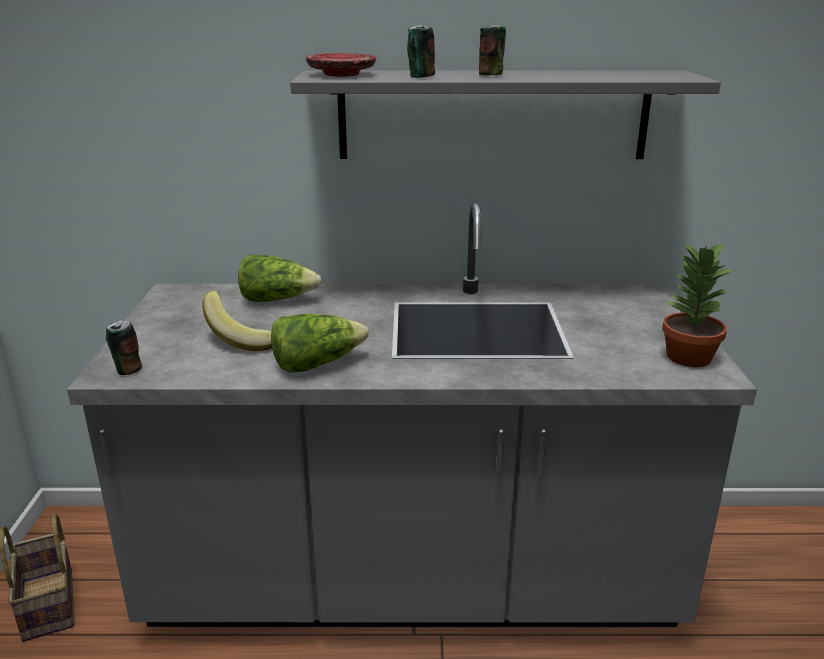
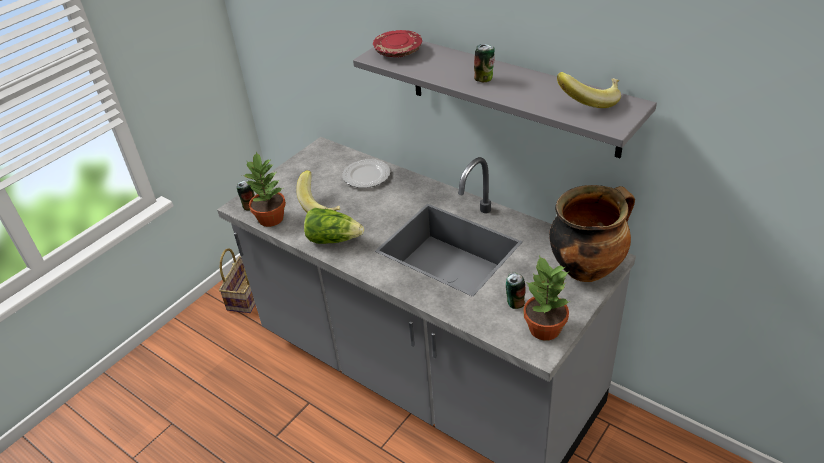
camera: 40 degrees right, 15 degrees up
lettuce [238,254,322,302] -> plate [342,159,390,188]
can [407,25,435,78] -> can moved to [506,273,526,309]
none -> potted plant [242,151,286,227]
none -> cooking pot [549,185,635,282]
none -> banana [557,72,621,108]

